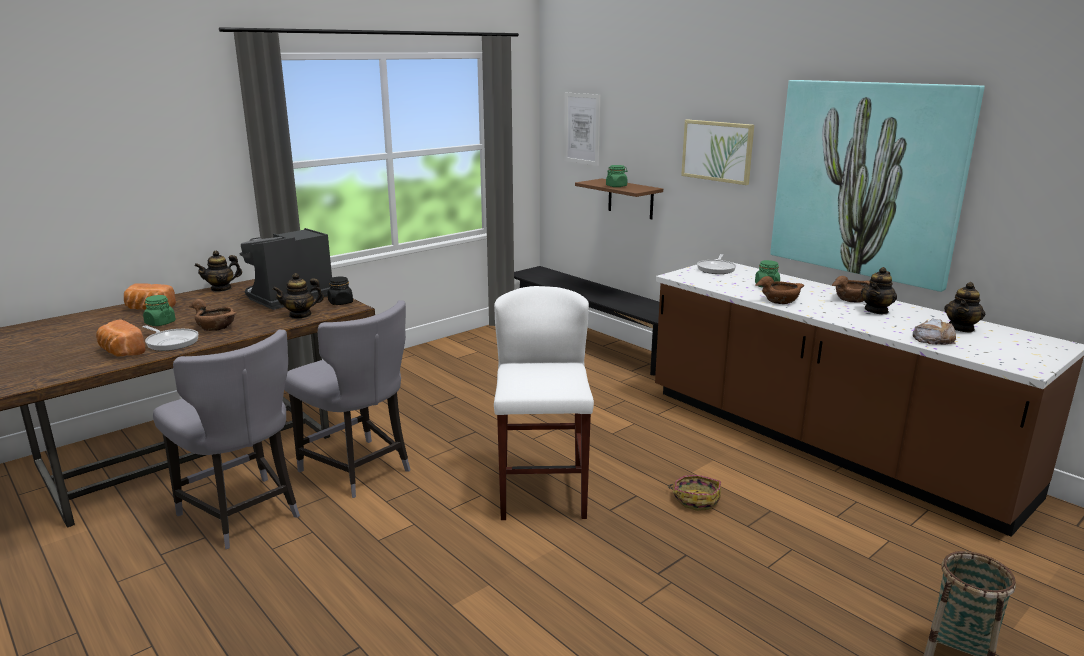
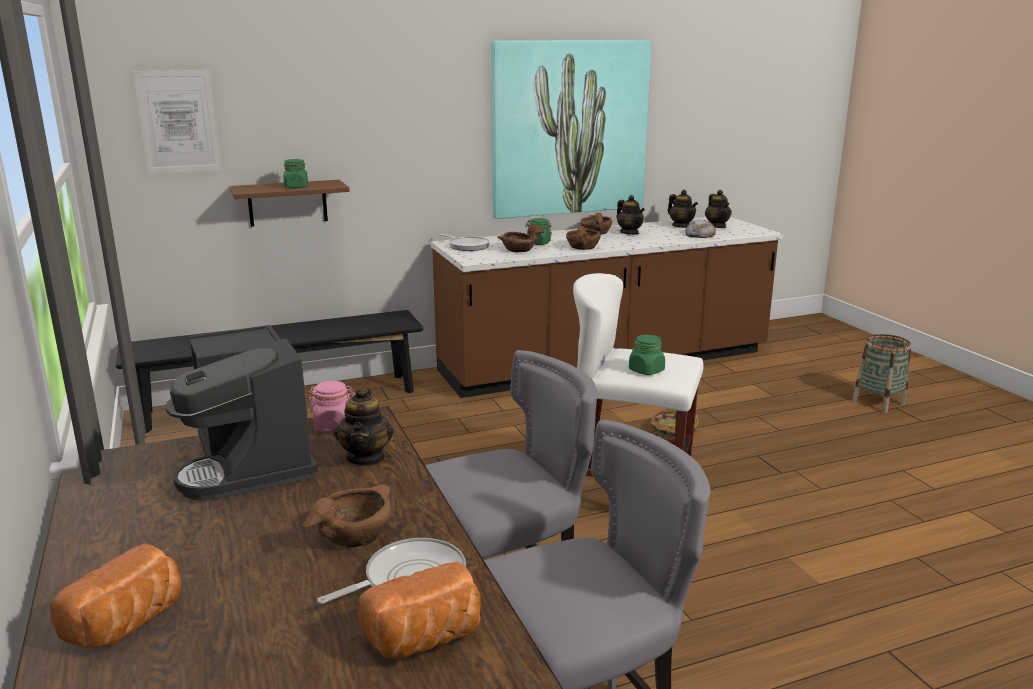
camera: 70 degrees left, 0 degrees up
green jar [143,295,176,326] -> green jar moved to [629,335,665,375]
teapot [195,251,242,292] -> teapot moved to [705,190,732,228]
black jar [328,277,353,305] -> pink jar [308,381,356,431]
picture [681,119,754,185] -> none
none -> brown bowl [497,224,545,253]

